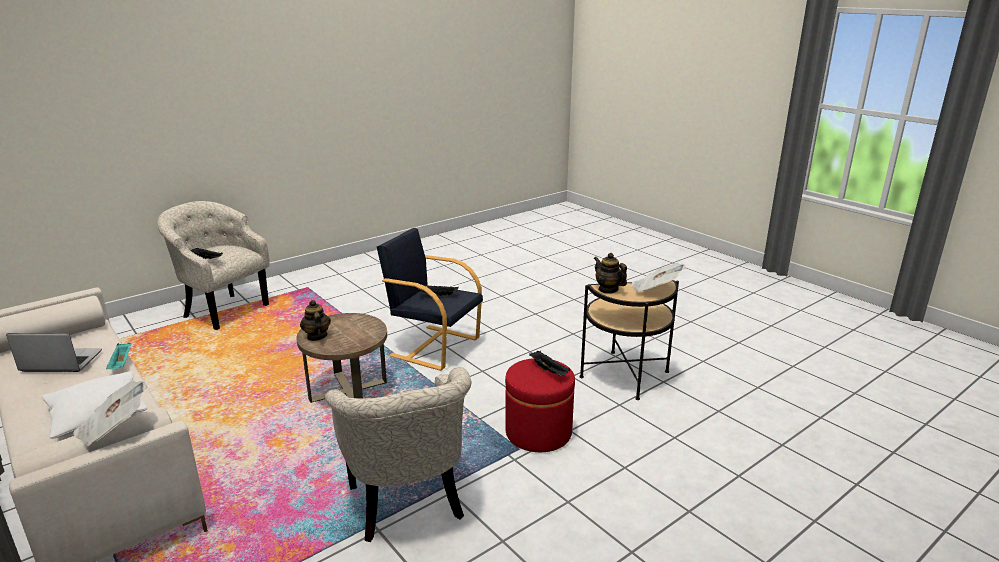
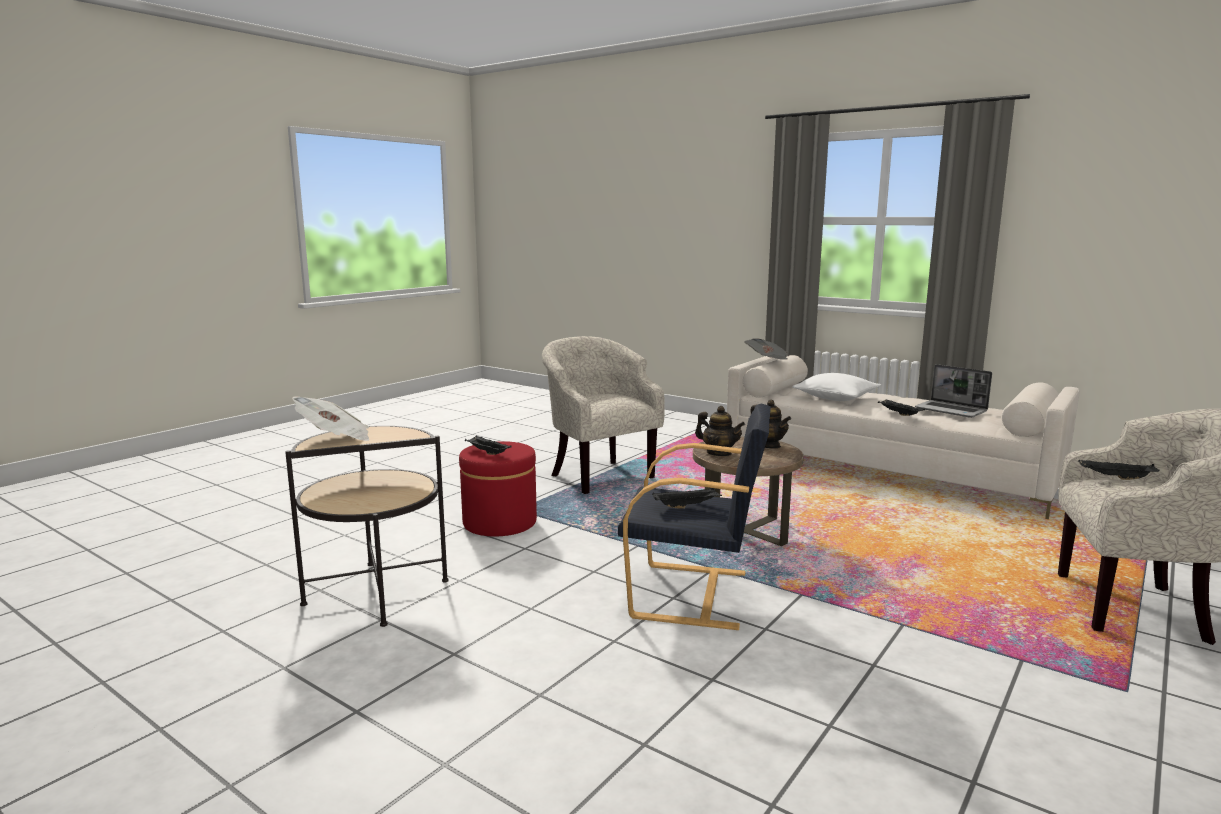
camera: 165 degrees right, 10 degrees down
laptop [6,333,102,372] -> laptop turned 60 degrees clockwise [915,364,992,418]
turquoise tray [106,343,131,369] -> black tray [878,399,925,416]
teapot [594,253,627,294] -> teapot moved to [695,406,745,456]

